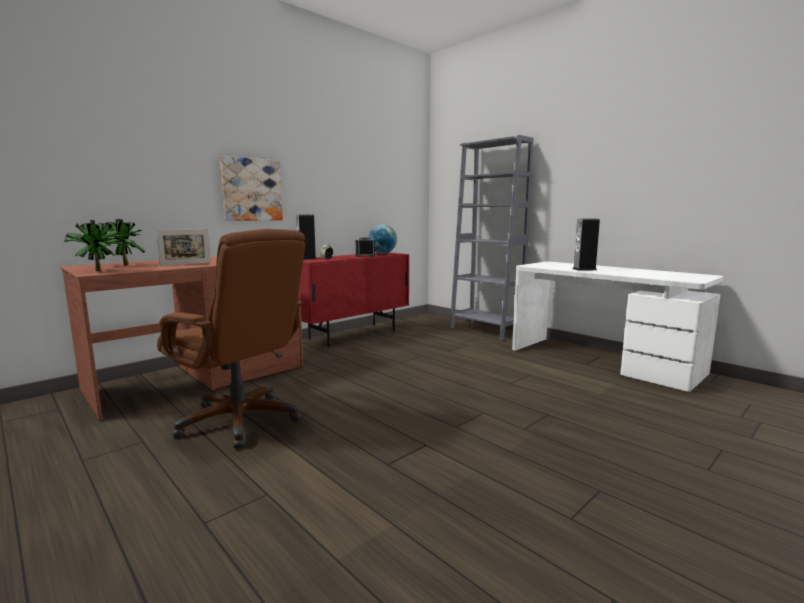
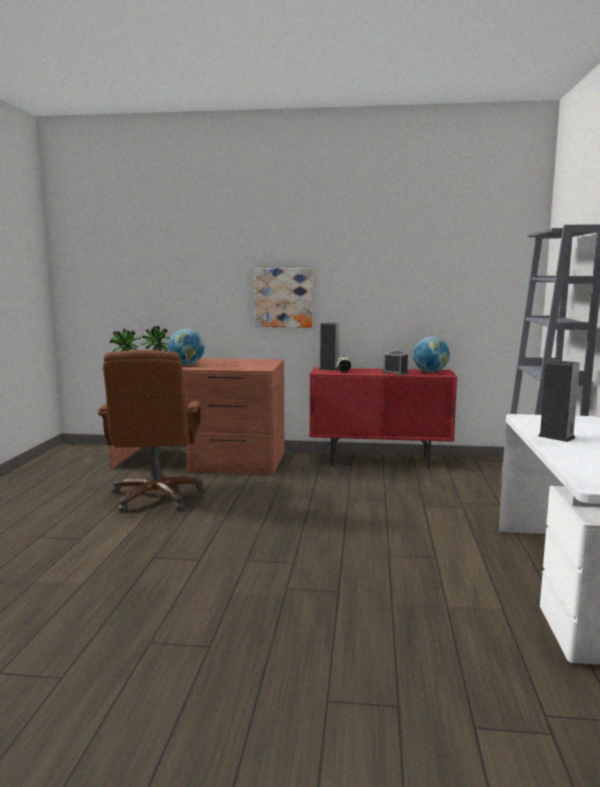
camera: 50 degrees right, 0 degrees up
picture frame [156,229,211,266] -> globe [168,329,205,365]

